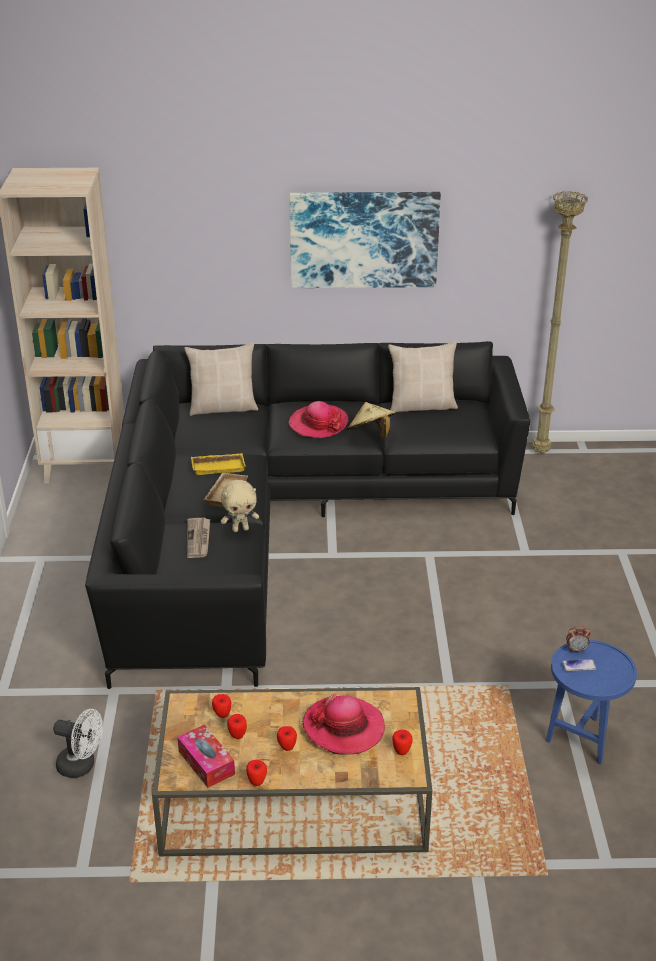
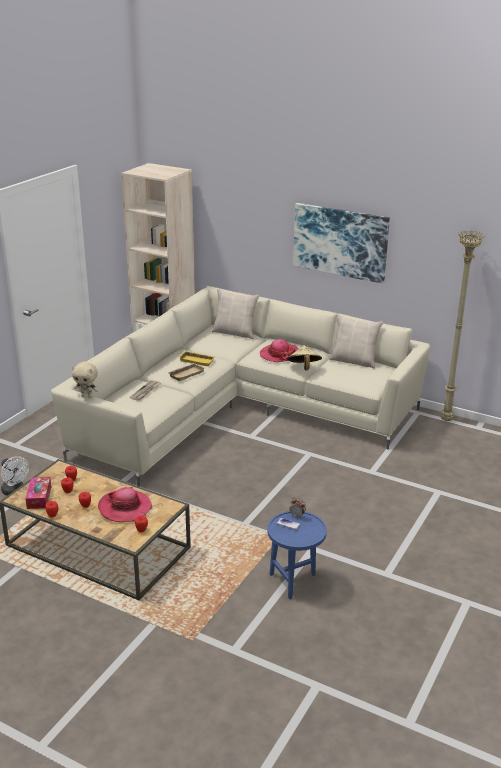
camera: 30 degrees right, 5 degrees down
black sofa [85,341,530,689] -> beige sofa [51,286,430,487]
beige plush toy [221,480,259,532] -> beige plush toy moved to [72,361,99,398]

